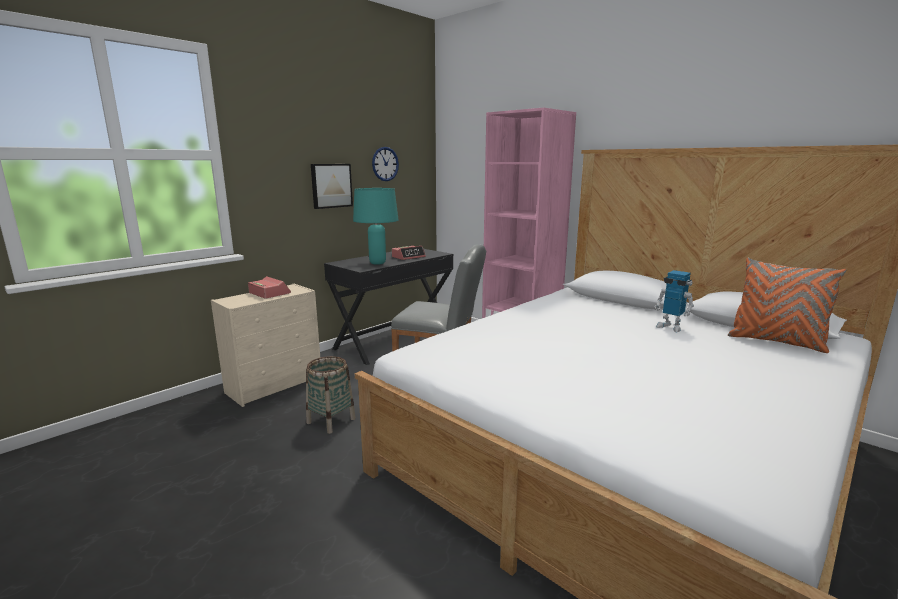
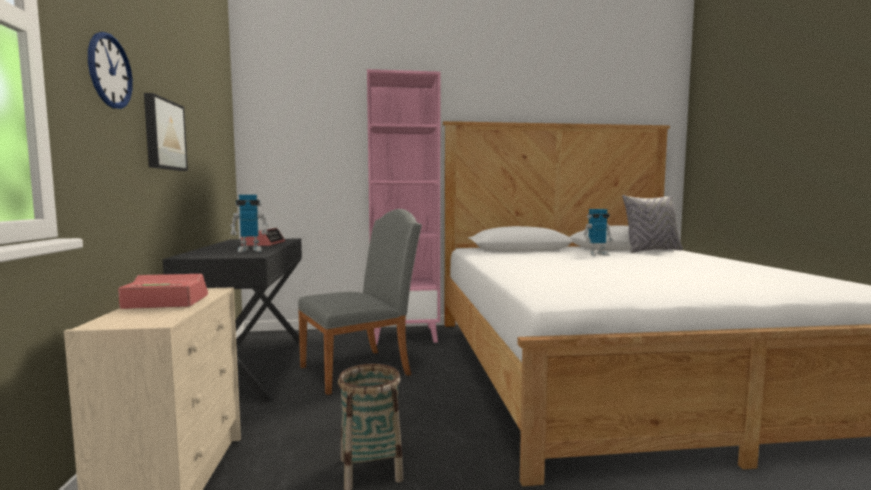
camera: 50 degrees left, 10 degrees down
turquoise table lamp [353,188,398,265] -> toy robot [230,195,268,252]
wall clock [372,147,399,181] -> wall clock moved to [88,32,133,109]
orange pillow [728,258,847,353] -> grey pillow [622,195,683,253]

